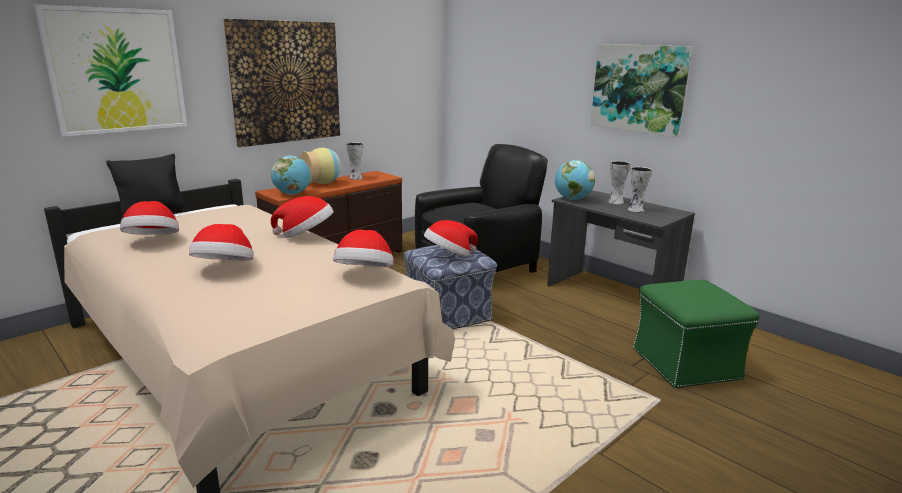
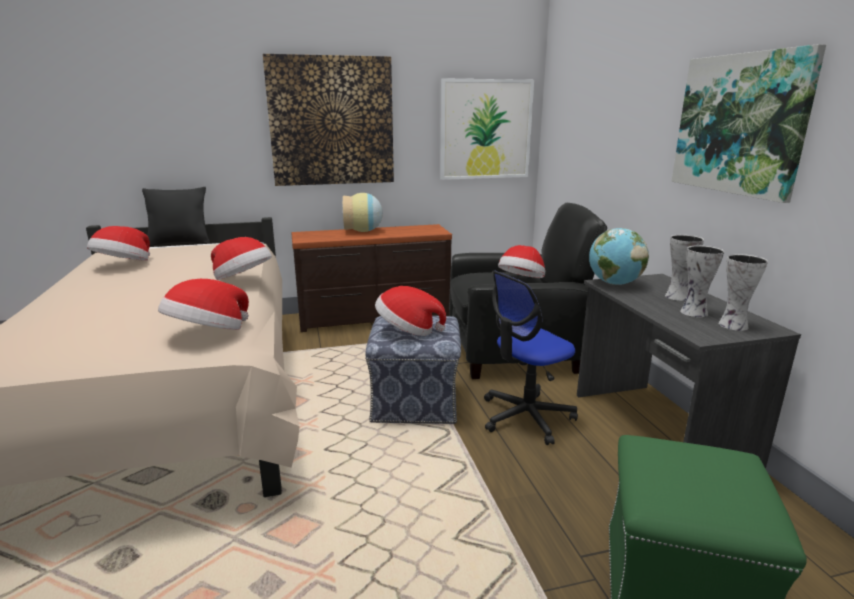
camera: 30 degrees right, 0 degrees up
picture [34,5,187,137] -> picture moved to [440,78,534,180]
hat [189,224,253,261] -> hat moved to [498,245,545,278]
globe [271,155,311,195] -> none
vase [346,142,363,180] -> vase moved to [718,254,768,331]
none -> office chair [484,270,578,445]

